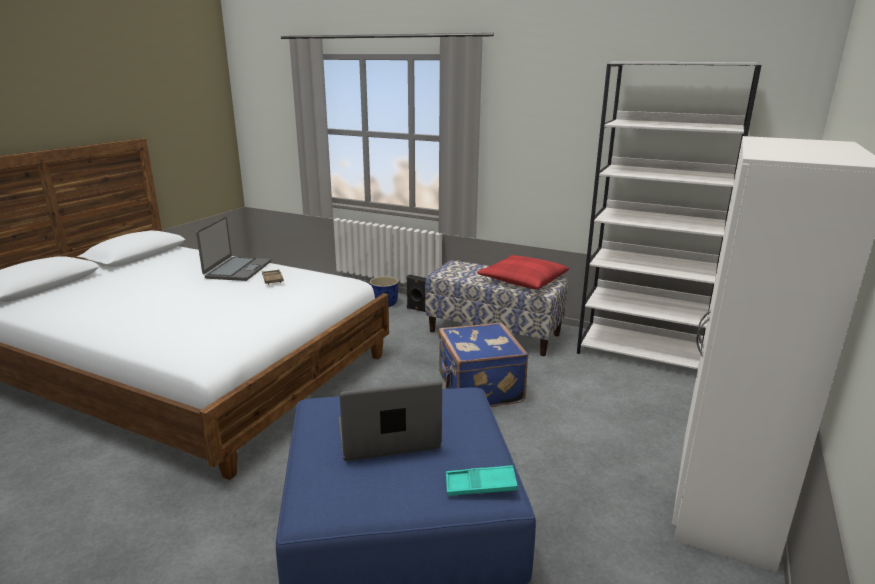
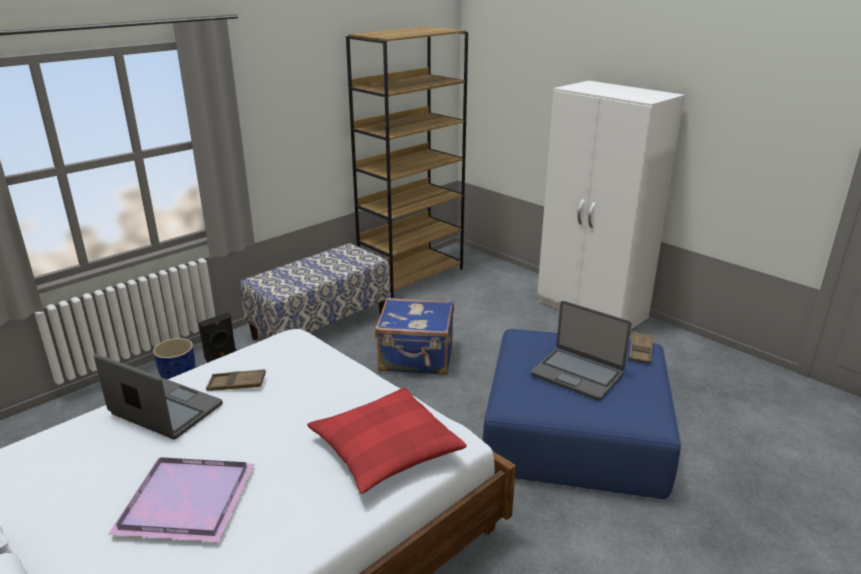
camera: 70 degrees left, 5 degrees up
laptop [338,381,442,461] -> laptop turned 60 degrees counterclockwise [531,301,631,401]
turquoise tray [446,465,518,496] -> brown tray [629,331,654,364]
red pillow [477,255,569,289] -> red pillow moved to [307,387,467,494]
white bookcase [577,62,762,370] -> brown bookcase [346,26,468,298]
none -> purple tray [108,457,255,542]

